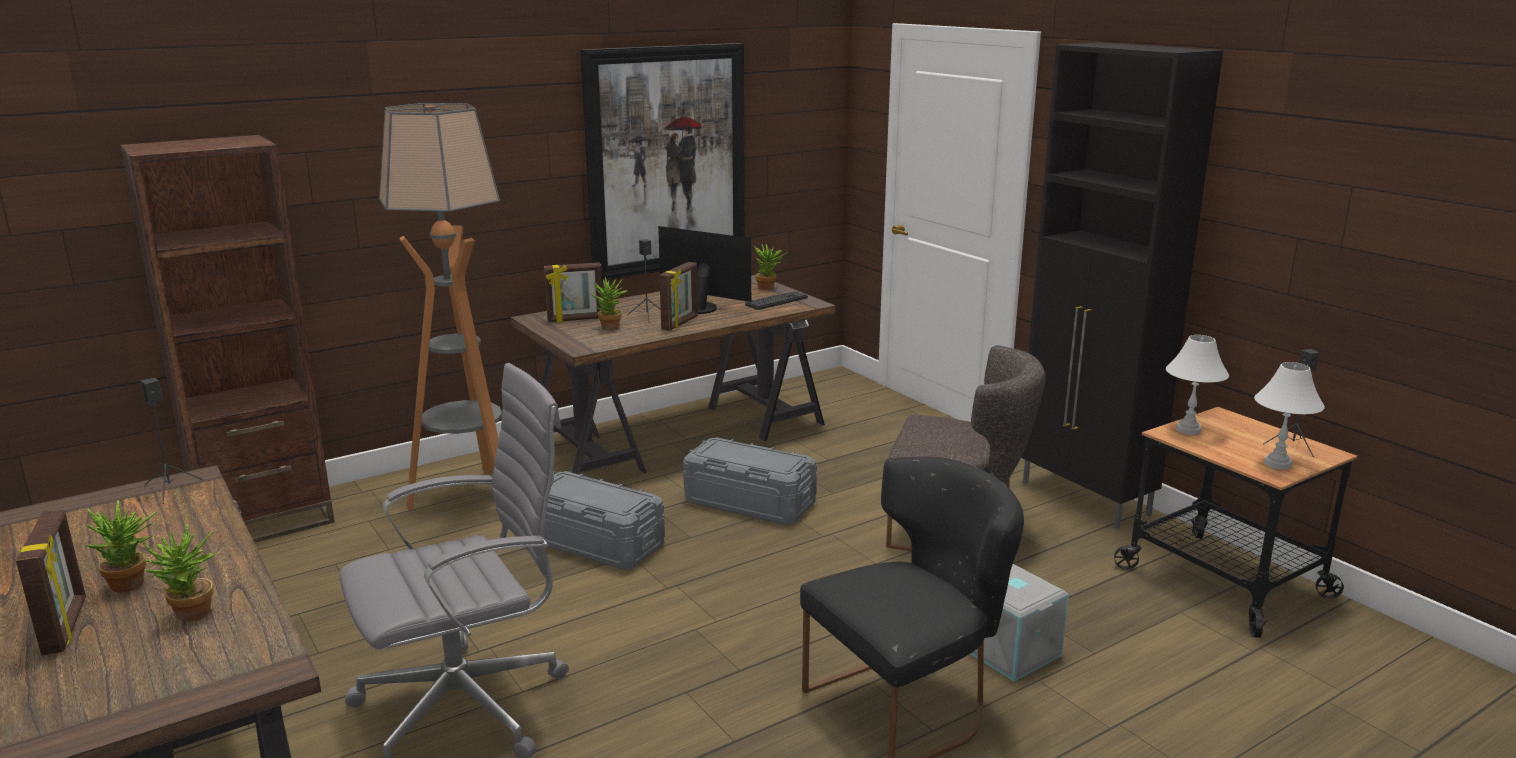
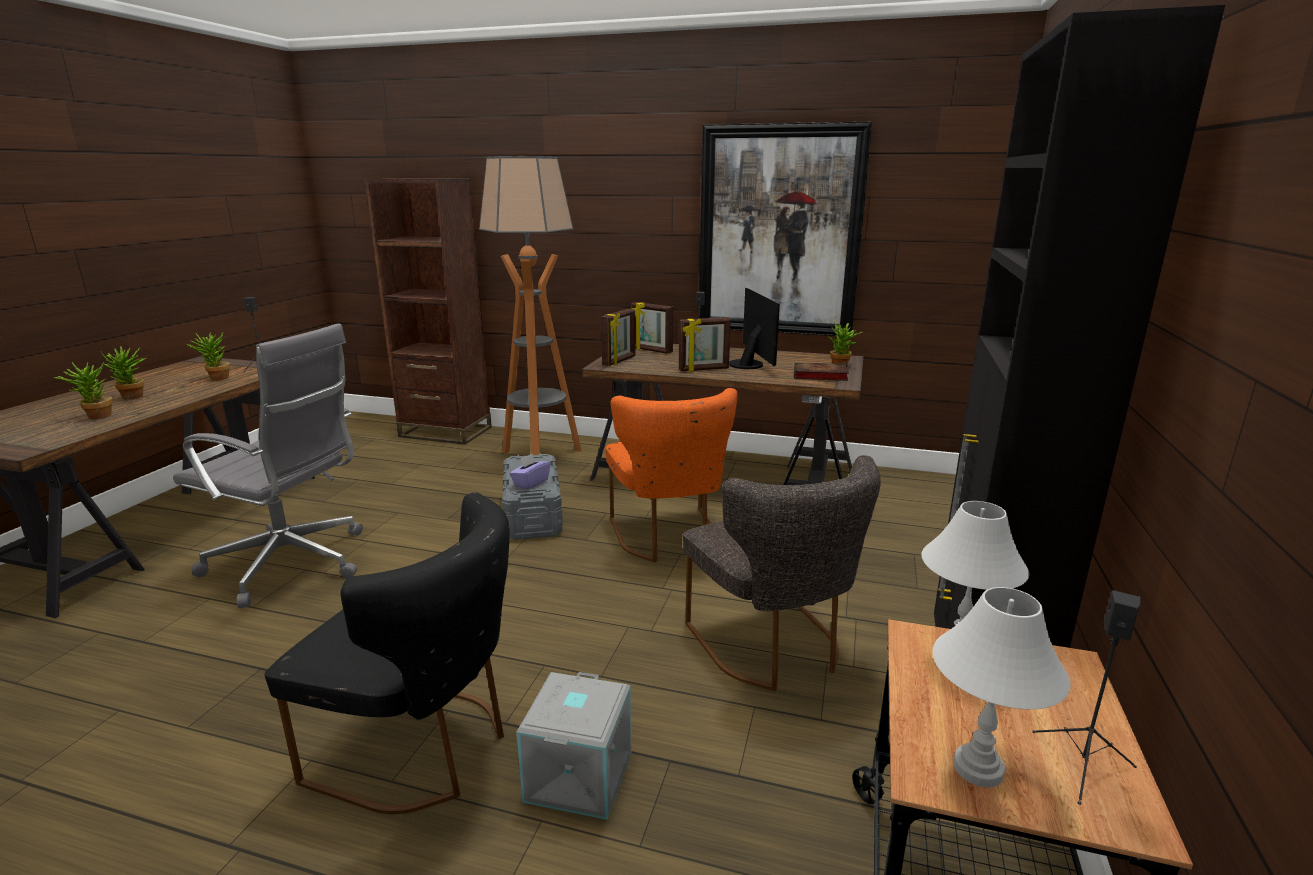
camera: 50 degrees right, 0 degrees up
picture frame [16,509,86,656] -> picture frame moved to [601,309,635,366]
potted plant [592,277,628,330] -> potted plant moved to [187,332,230,381]
grey storage box [683,438,817,525] -> orange chair [605,388,738,563]
keyboard [745,291,808,310] -> book [794,362,849,381]
none -> purple tissue box [510,454,550,490]

